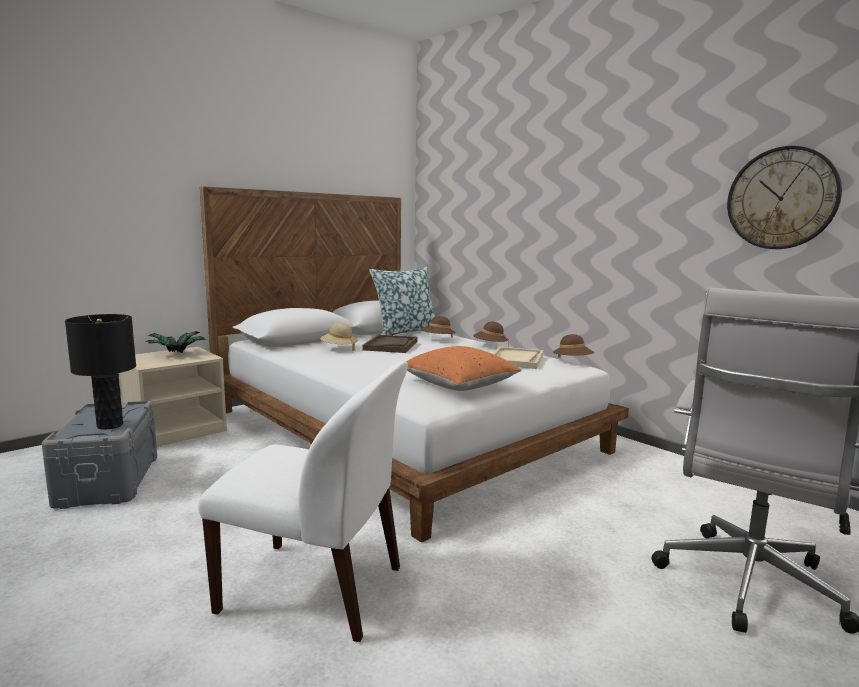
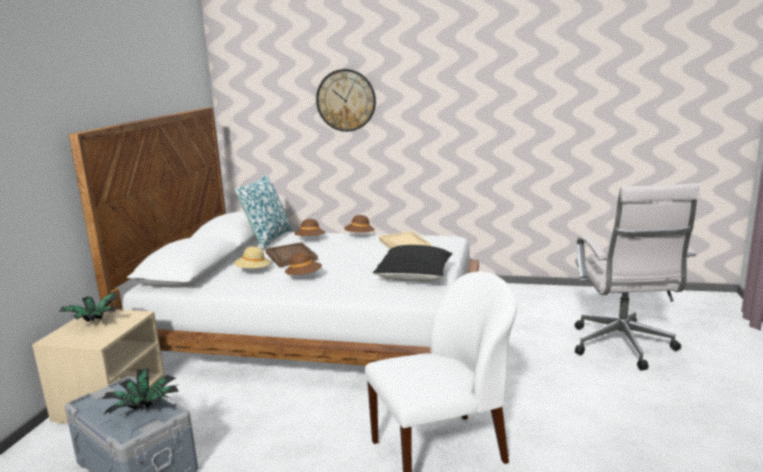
camera: 35 degrees left, 5 degrees up
black table lamp [65,314,136,430] -> potted plant [102,368,180,415]
orange pillow [406,346,522,391] -> black pillow [373,245,453,282]
brown hat [553,334,594,358] -> brown hat moved to [285,252,322,275]
wall clock [727,146,842,249] -> wall clock moved to [316,69,376,132]

